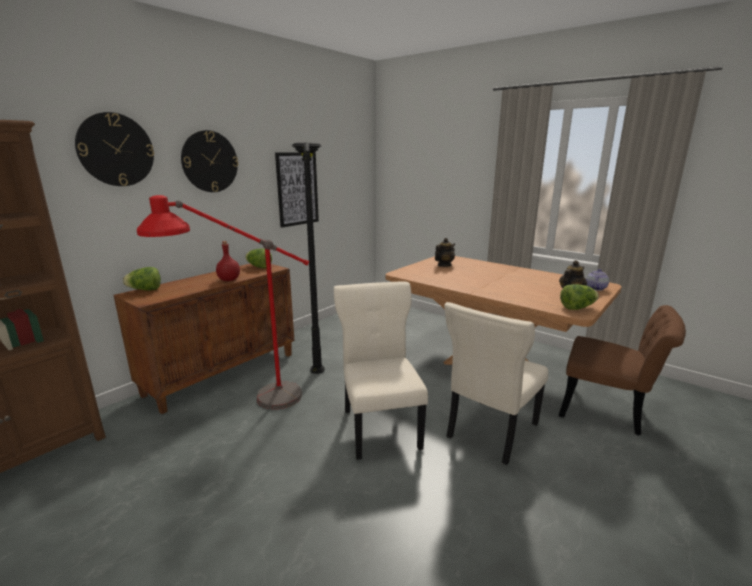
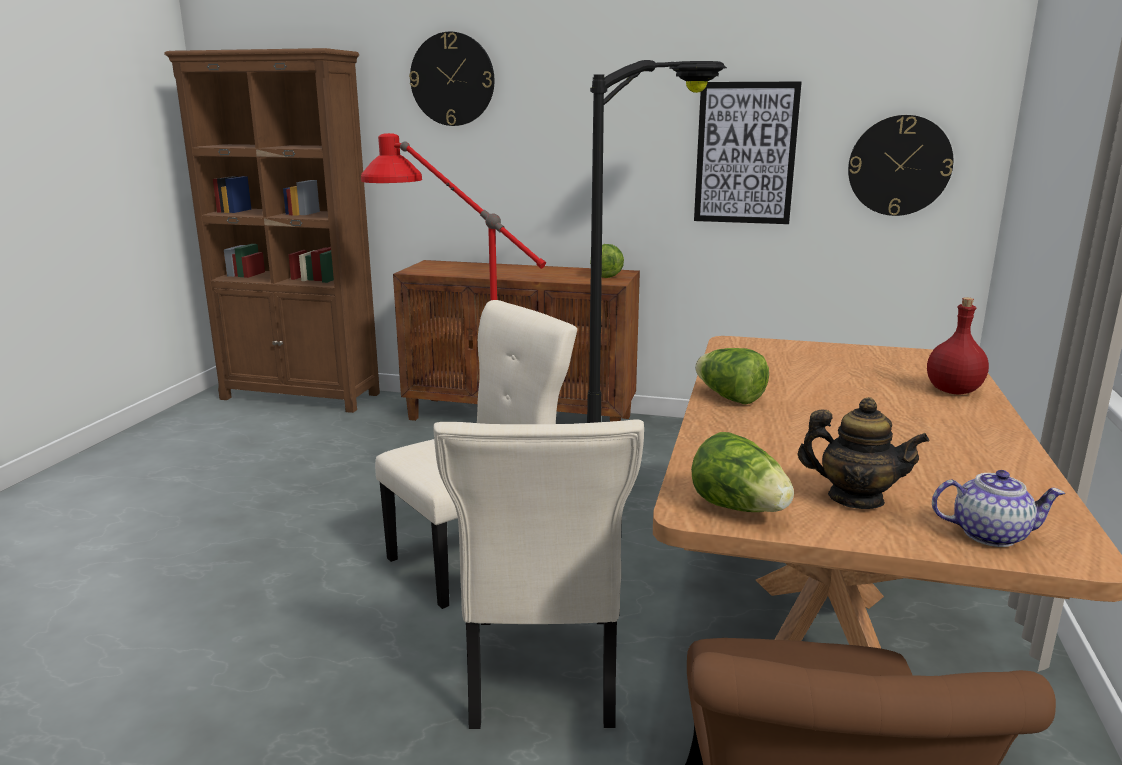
camera: 65 degrees right, 0 degrees up
lettuce [123,267,161,291] -> lettuce moved to [695,348,769,405]
wall clock [181,130,238,192] -> wall clock moved to [848,115,953,216]
red bottle [216,241,240,281] -> red bottle moved to [927,297,989,395]
teapot [435,238,455,267] -> none
beige chair [444,302,548,465] -> beige chair turned 105 degrees counterclockwise [433,419,644,729]

